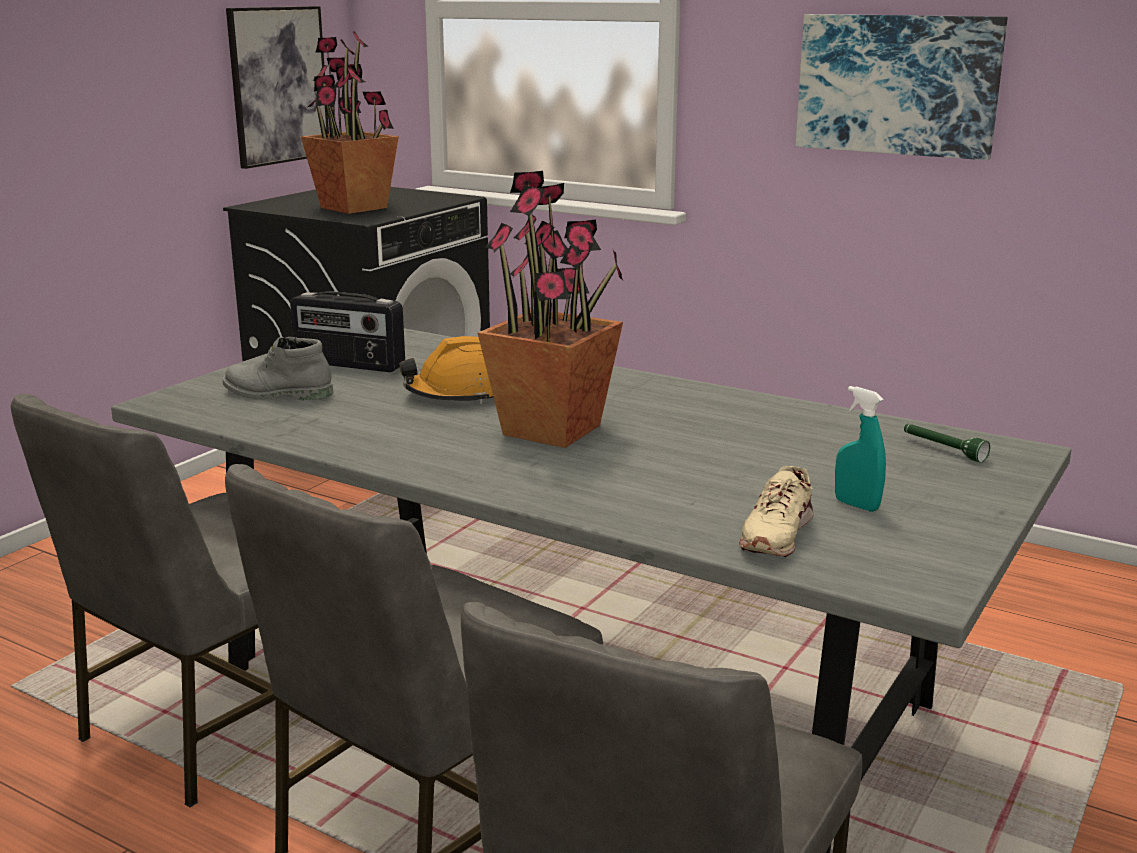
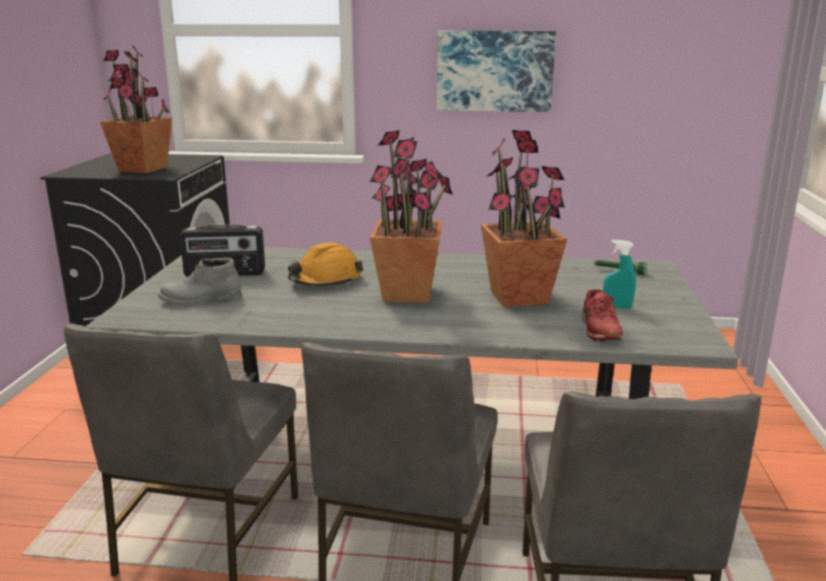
camera: 25 degrees left, 0 degrees up
picture [226,6,329,169] -> none
beige shoe [739,466,813,557] -> red shoe [581,289,623,341]
none -> potted plant [481,130,567,307]

